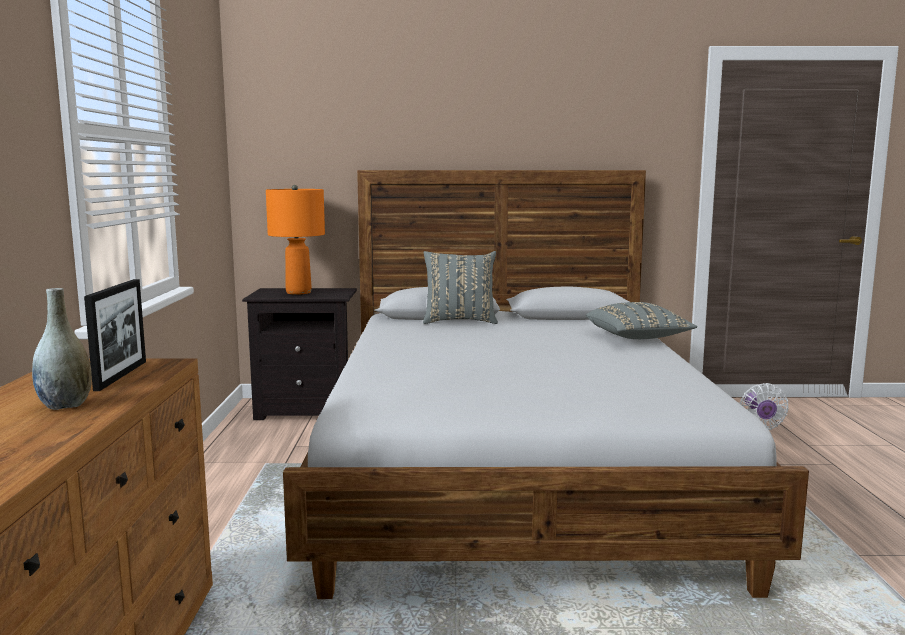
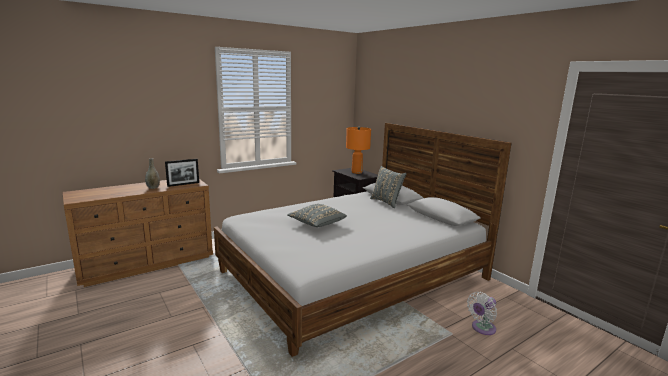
camera: 55 degrees right, 5 degrees up
grey pillow [586,302,697,339] -> grey pillow moved to [287,204,347,227]

